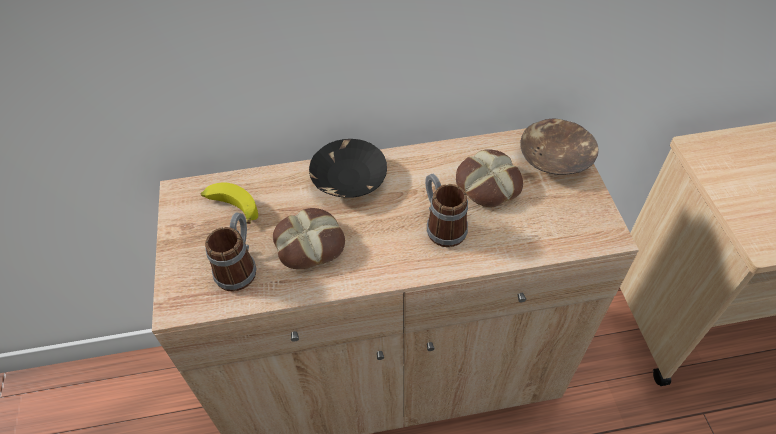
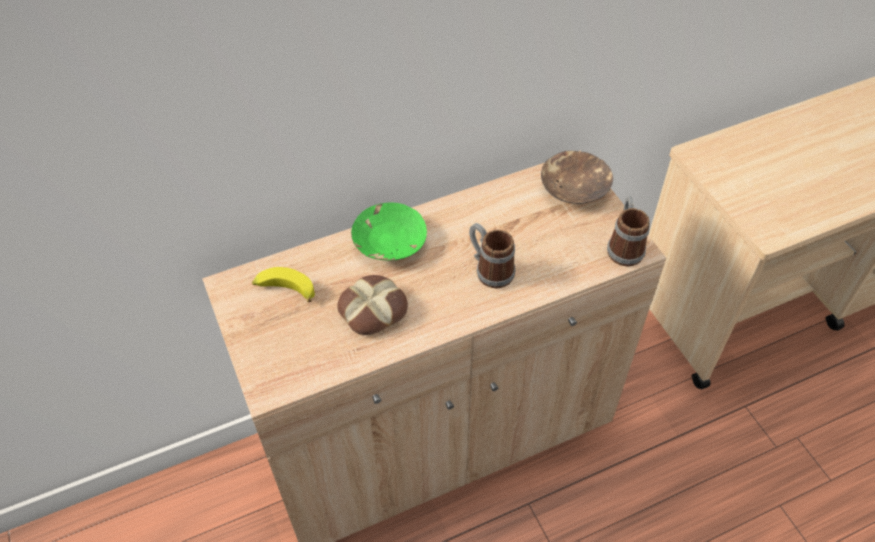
camera: 15 degrees left, 0 degrees up
mug [205,212,257,292] -> mug moved to [607,196,650,266]
black bowl [309,139,387,198] -> green bowl [351,202,427,261]
bread [456,149,523,207] -> none

